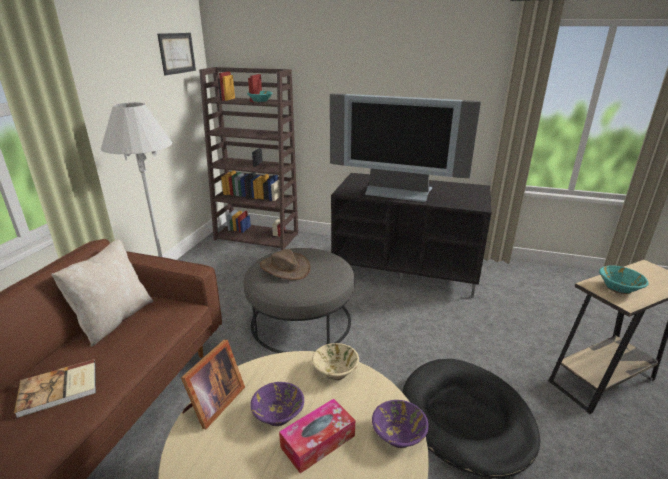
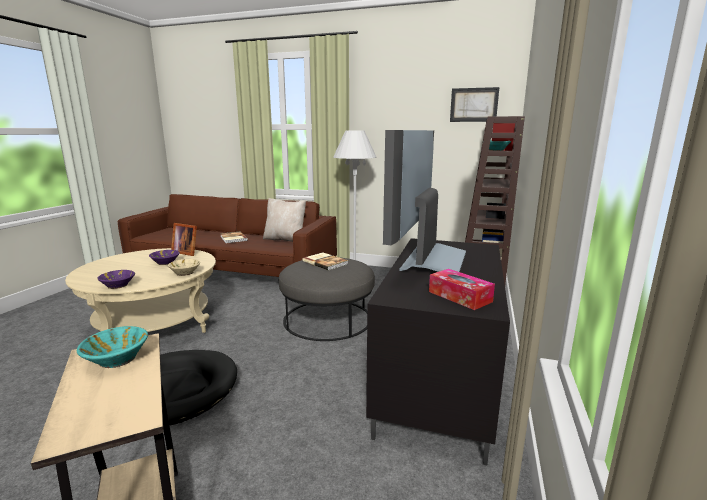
camera: 90 degrees right, 10 degrees down
brown hat [260,249,311,280] -> book [302,252,348,270]
tissue box [279,399,355,474] -> tissue box moved to [429,269,495,310]

